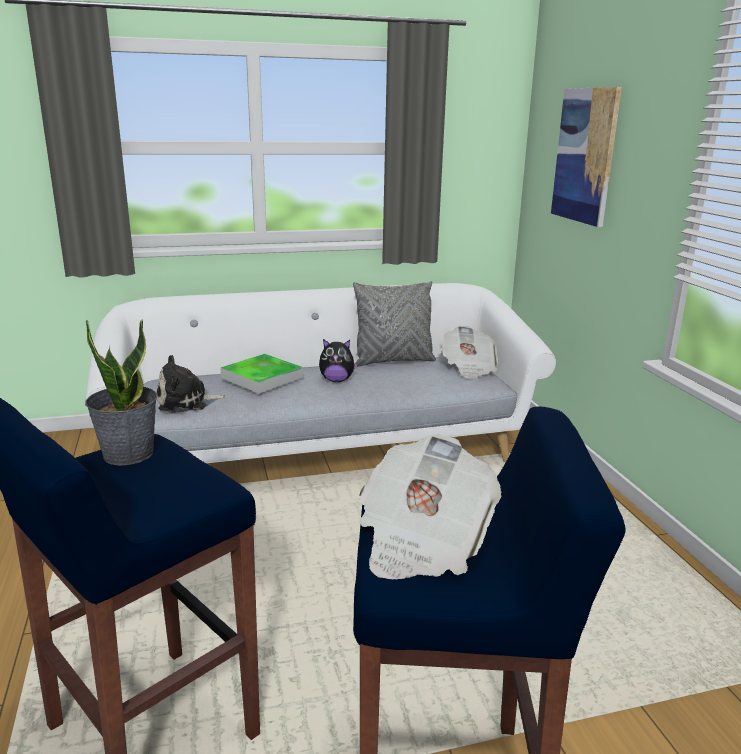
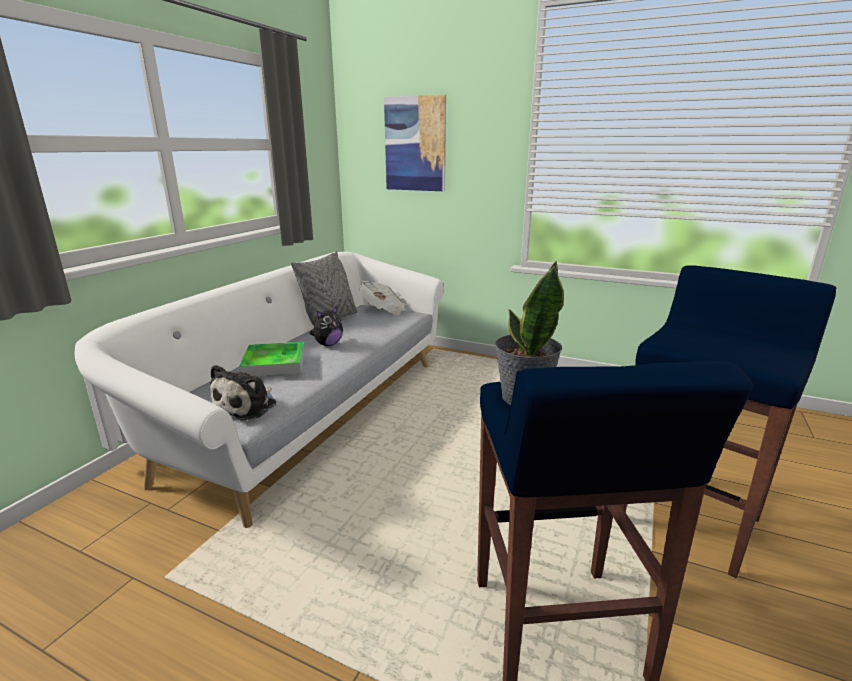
camera: 50 degrees left, 0 degrees up
newspaper [359,435,502,580] -> none

